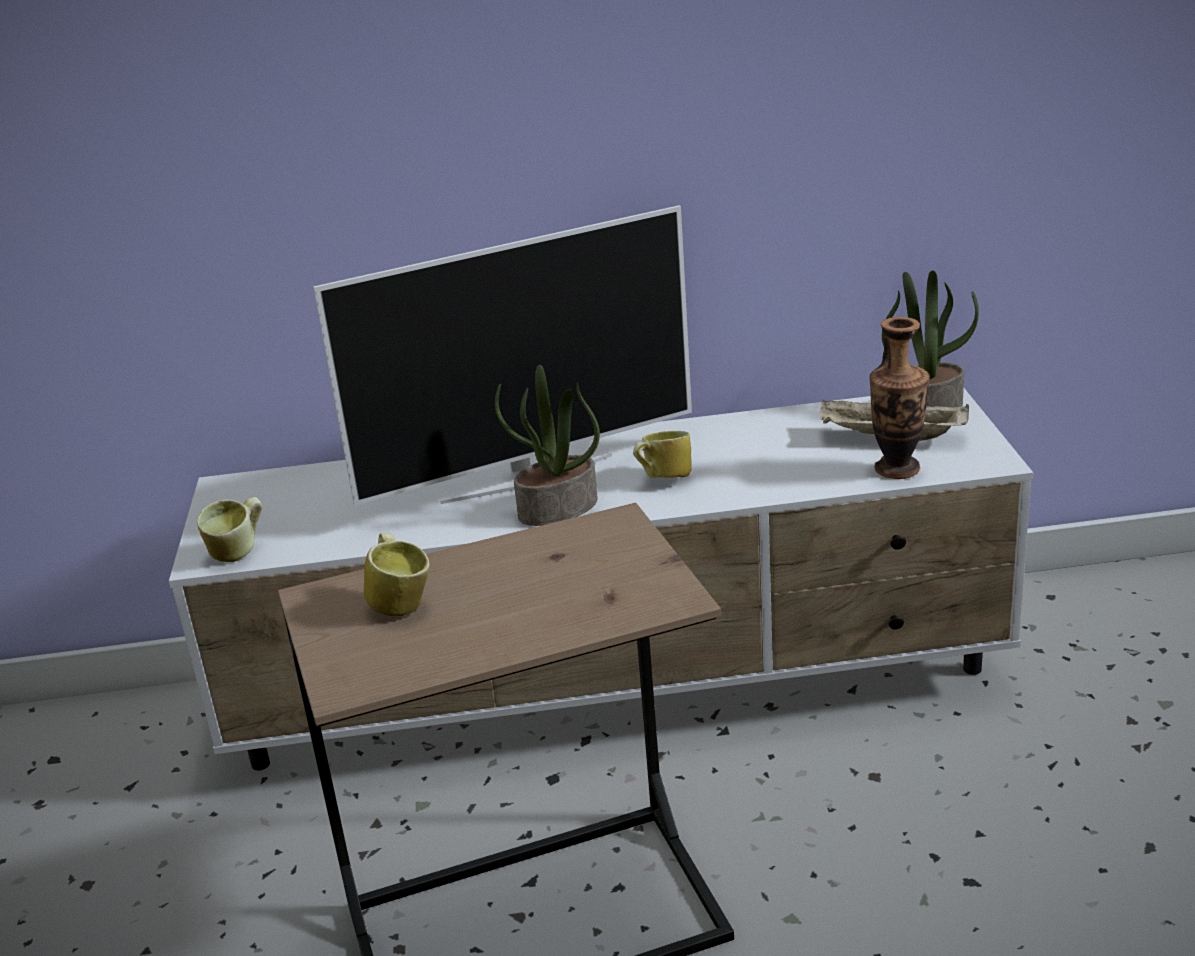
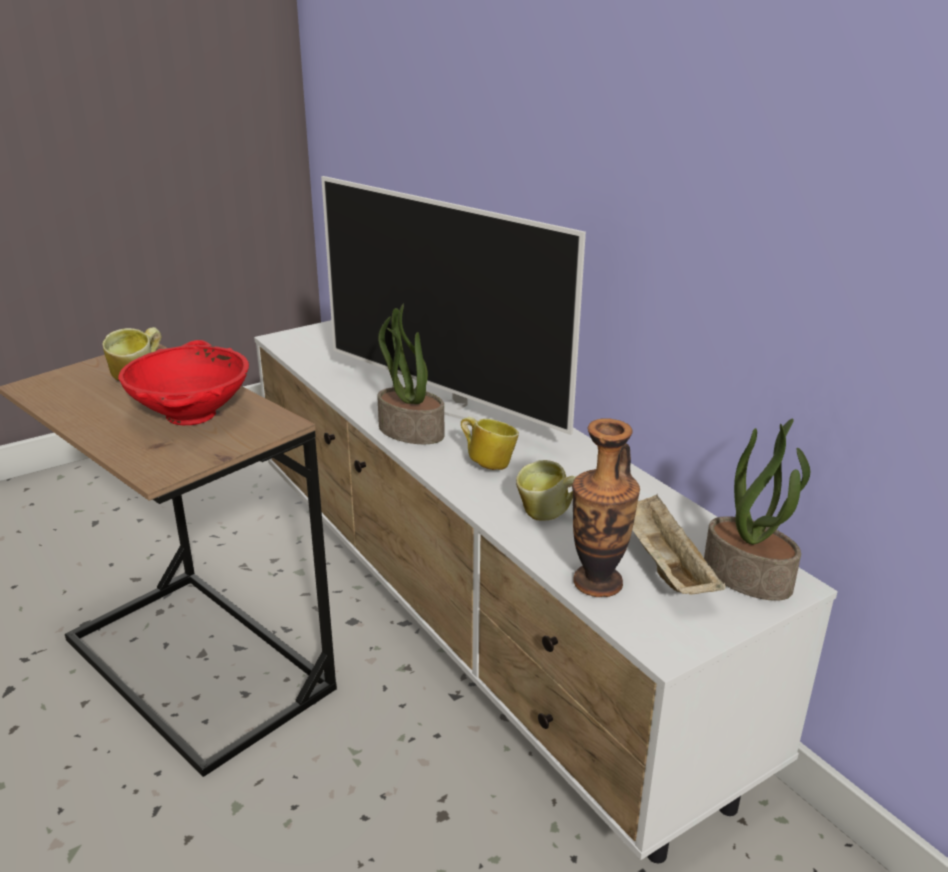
camera: 60 degrees right, 0 degrees up
mug [197,497,263,562] -> mug moved to [516,460,576,521]
none -> red bowl [118,340,249,425]

